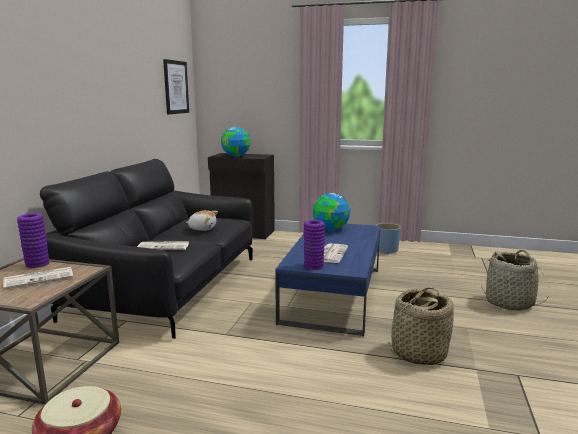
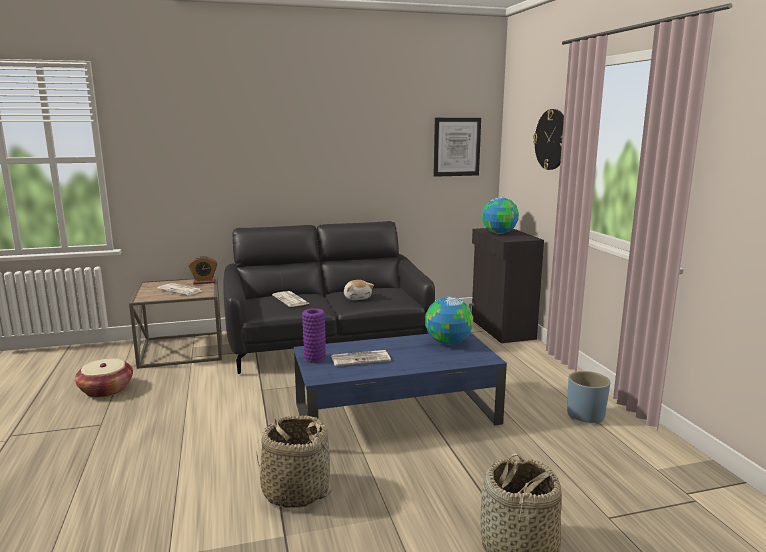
camera: 60 degrees right, 0 degrees up
purple vase [17,213,49,268] -> alarm clock [189,256,217,284]
none -> wall clock [533,109,564,170]

